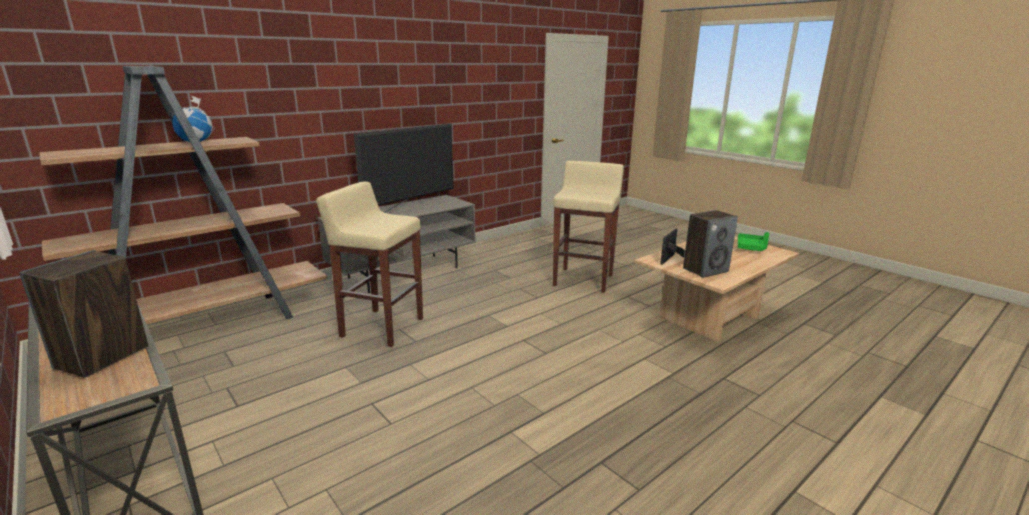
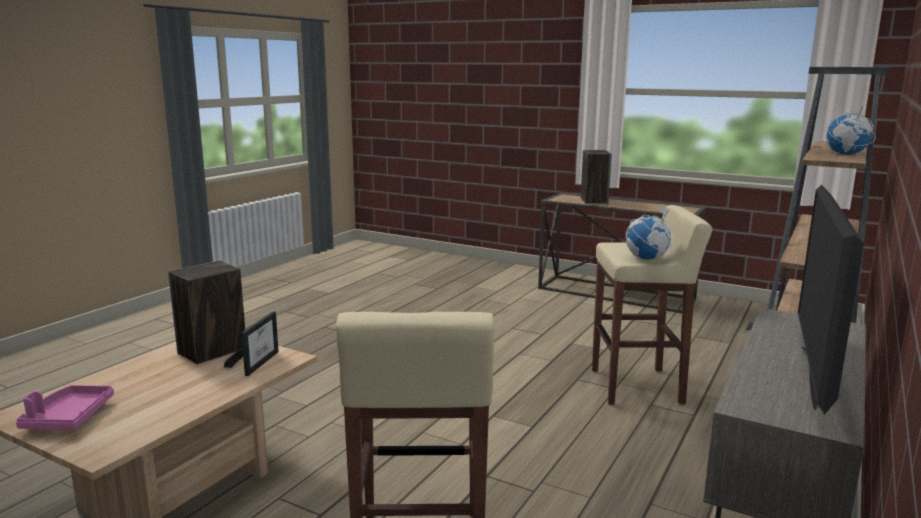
camera: 160 degrees right, 5 degrees down
green tray [738,232,769,251] -> pink tray [16,385,114,430]
none -> globe [626,204,673,259]

